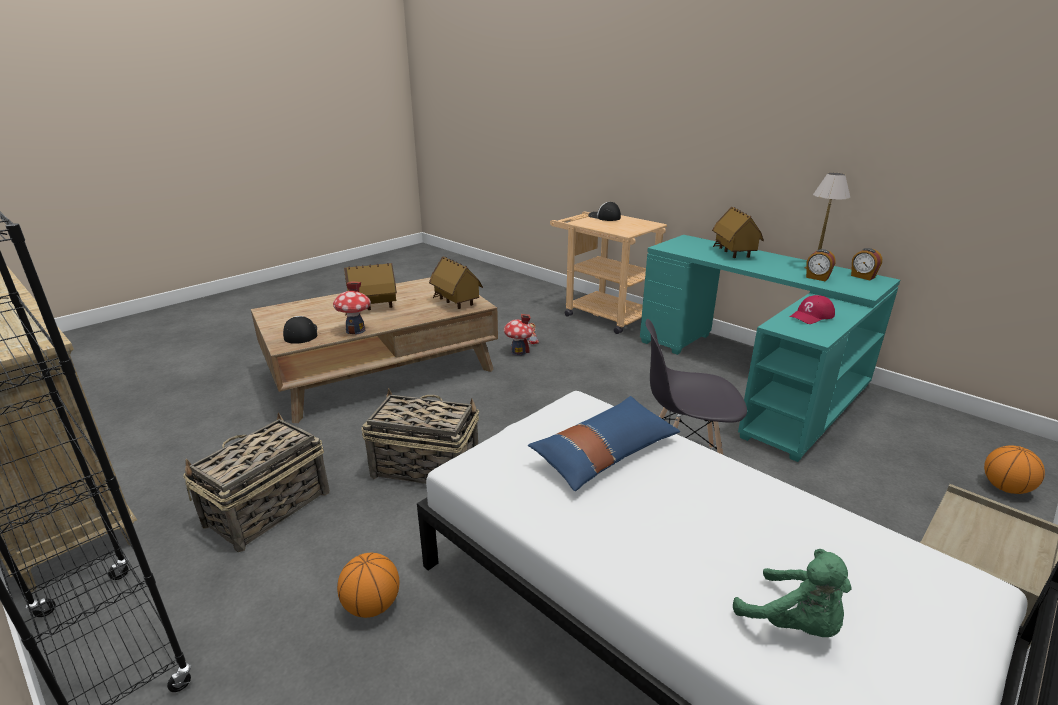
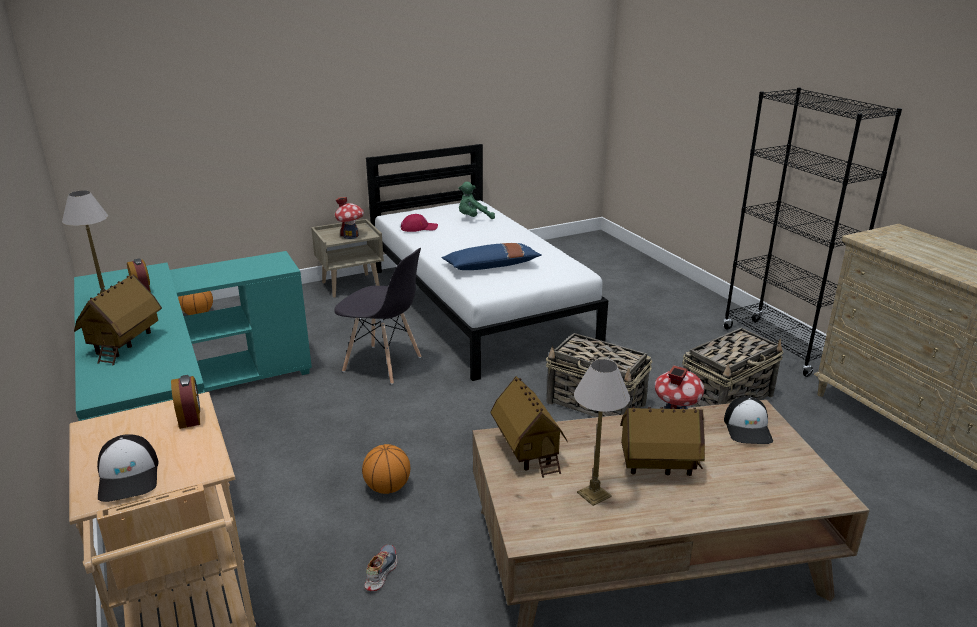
camera: 160 degrees left, 0 degrees up
basketball [337,553,399,618] -> basketball moved to [362,444,410,494]
toy house [504,314,533,356] -> toy house moved to [335,197,364,239]
green plush toy [733,549,852,637] -> green plush toy turned 90 degrees counterclockwise [458,182,495,219]
red cap [790,295,835,324] -> red cap moved to [401,214,438,232]
alarm clock [851,248,882,280] -> alarm clock moved to [171,375,200,429]
none -> table lamp [574,359,630,506]

